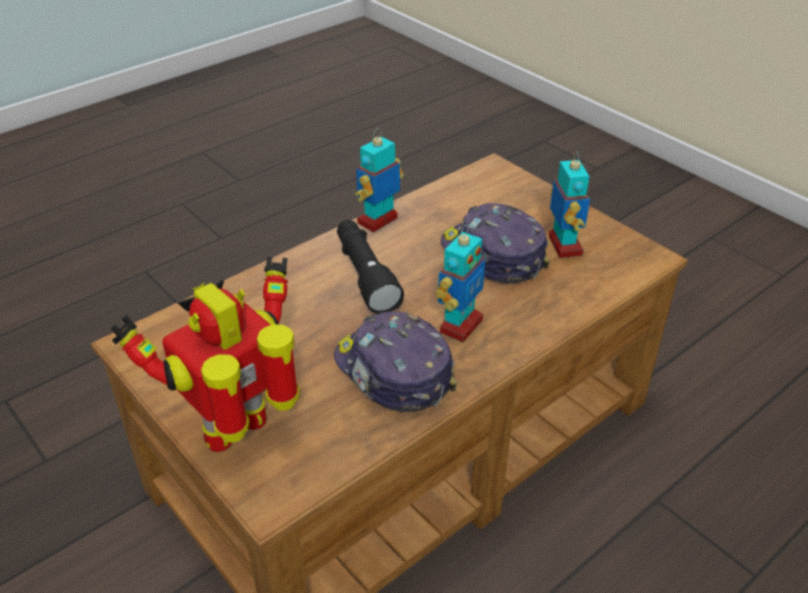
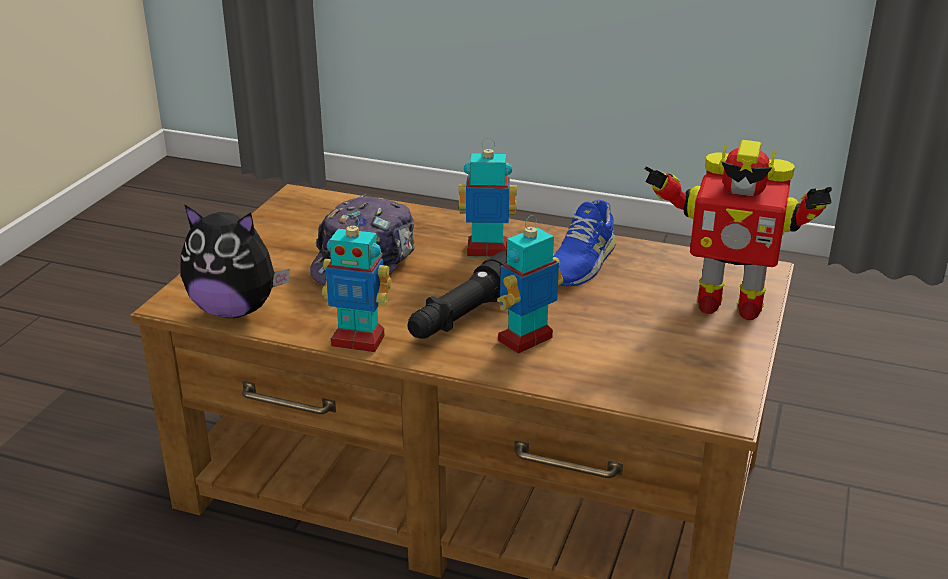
camera: 120 degrees left, 10 degrees down
cap [334,311,458,412] -> blue shoe [553,200,616,286]
toy robot [549,151,590,258] -> toy robot moved to [497,215,563,354]
none -> plush toy [180,204,290,318]

